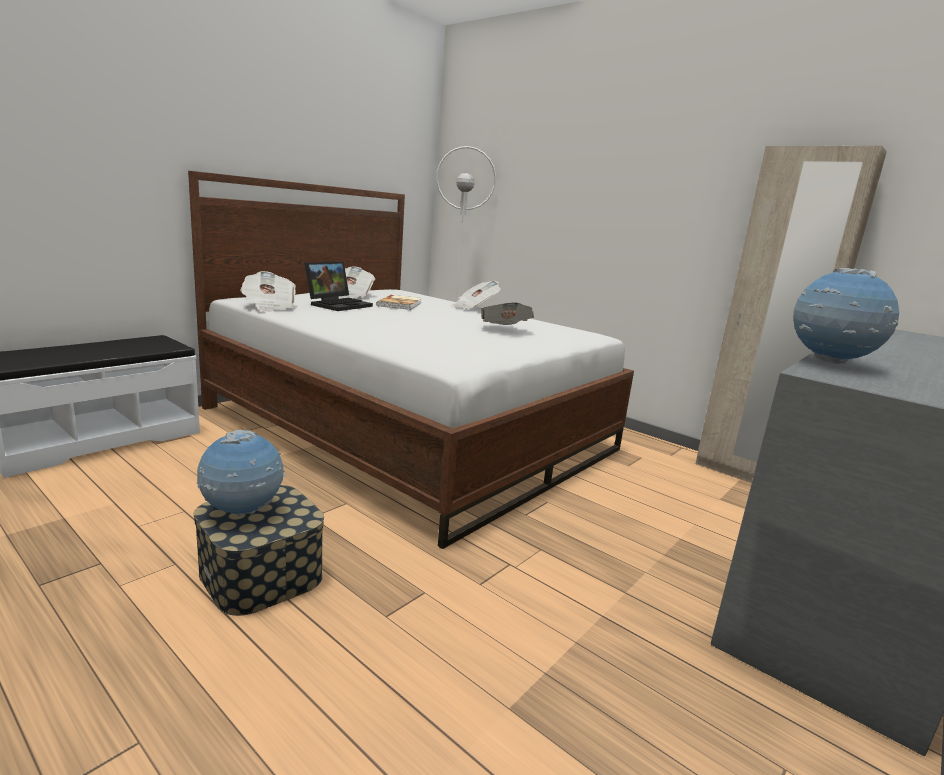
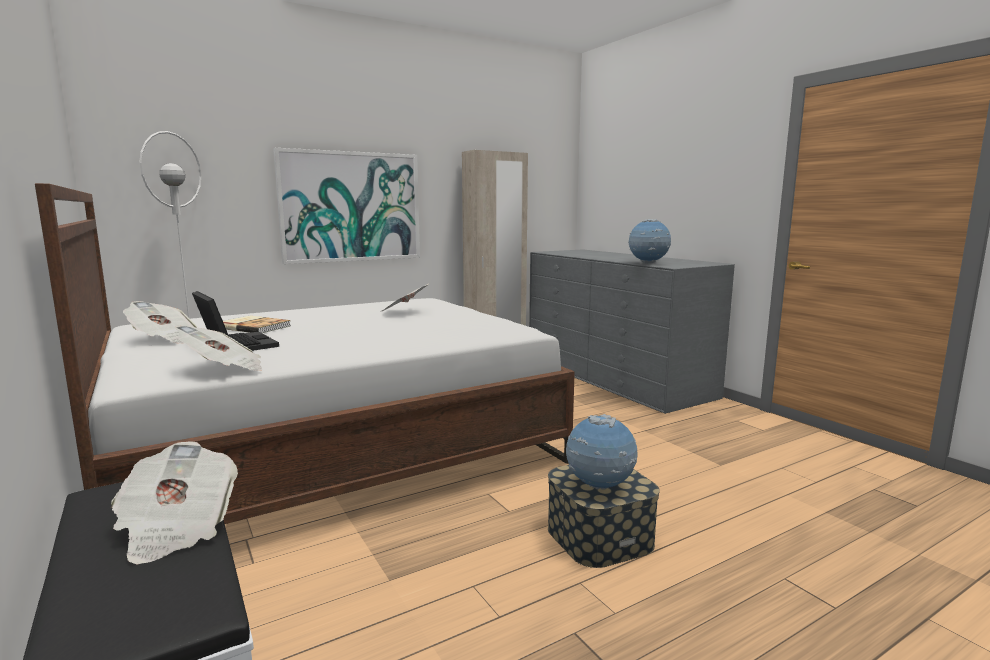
camera: 70 degrees left, 5 degrees down
newspaper [451,281,501,309] -> newspaper moved to [111,441,238,564]
none -> picture [273,148,420,264]

